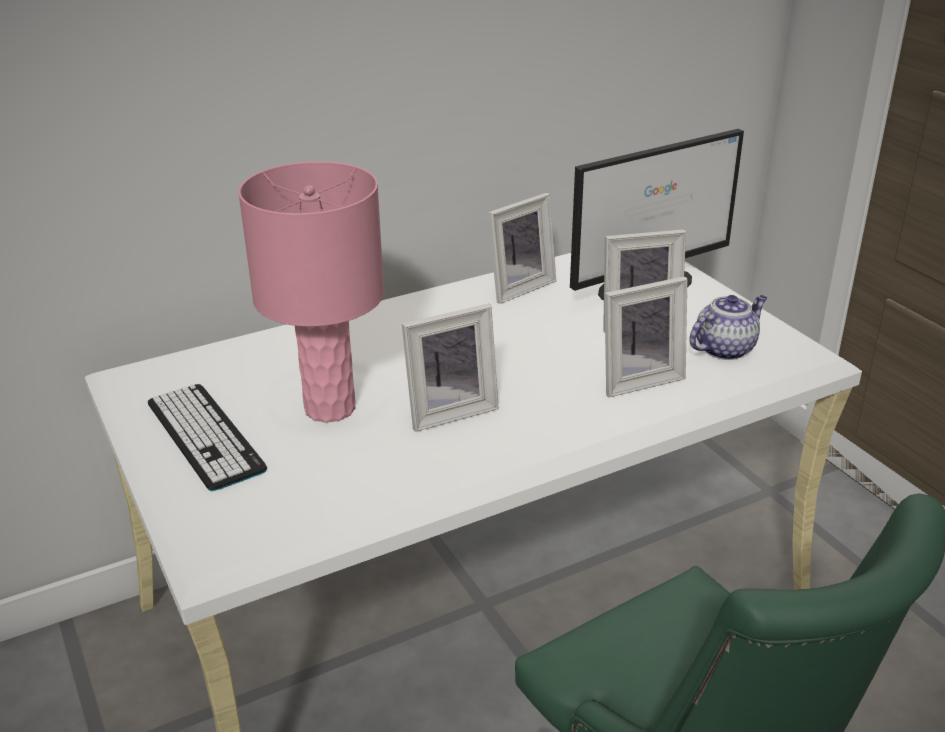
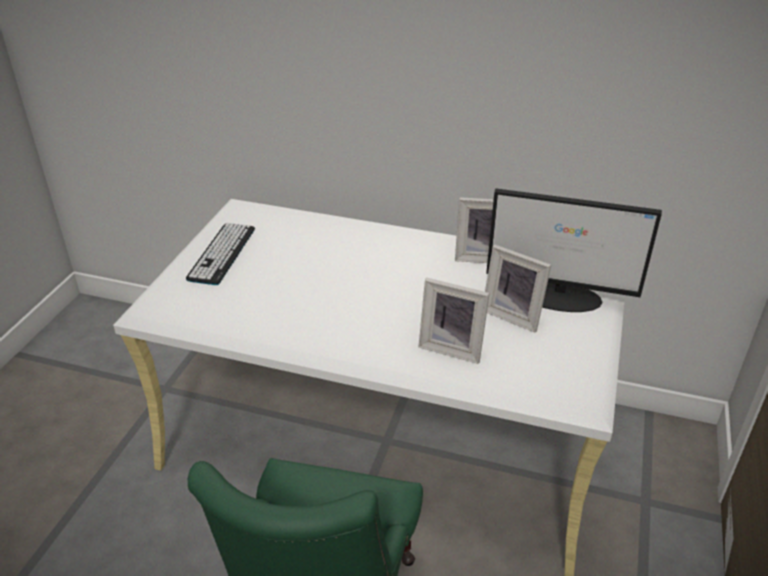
camera: 45 degrees right, 5 degrees up
pink table lamp [238,161,384,423] -> none
picture frame [402,303,499,432] -> none
teapot [690,295,767,360] -> none

